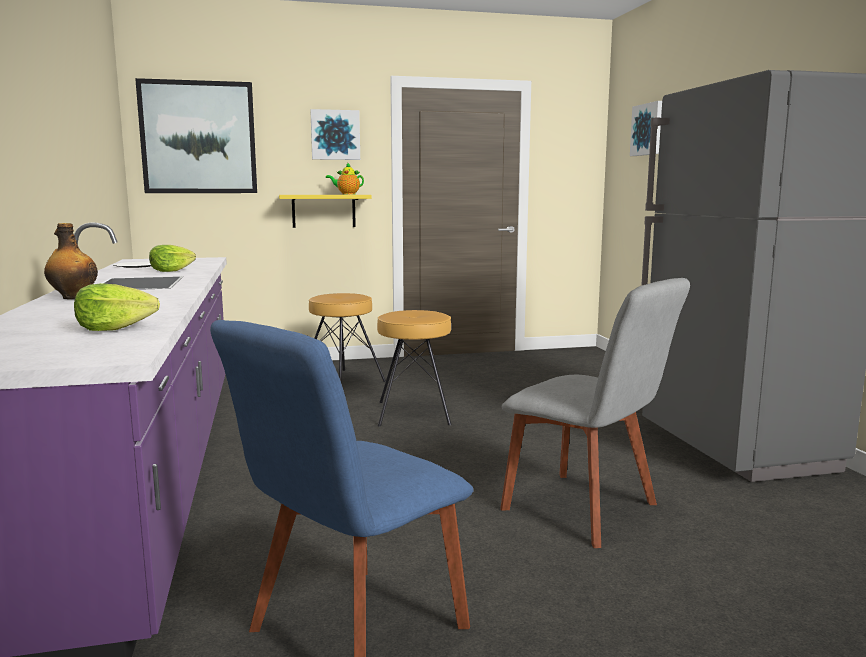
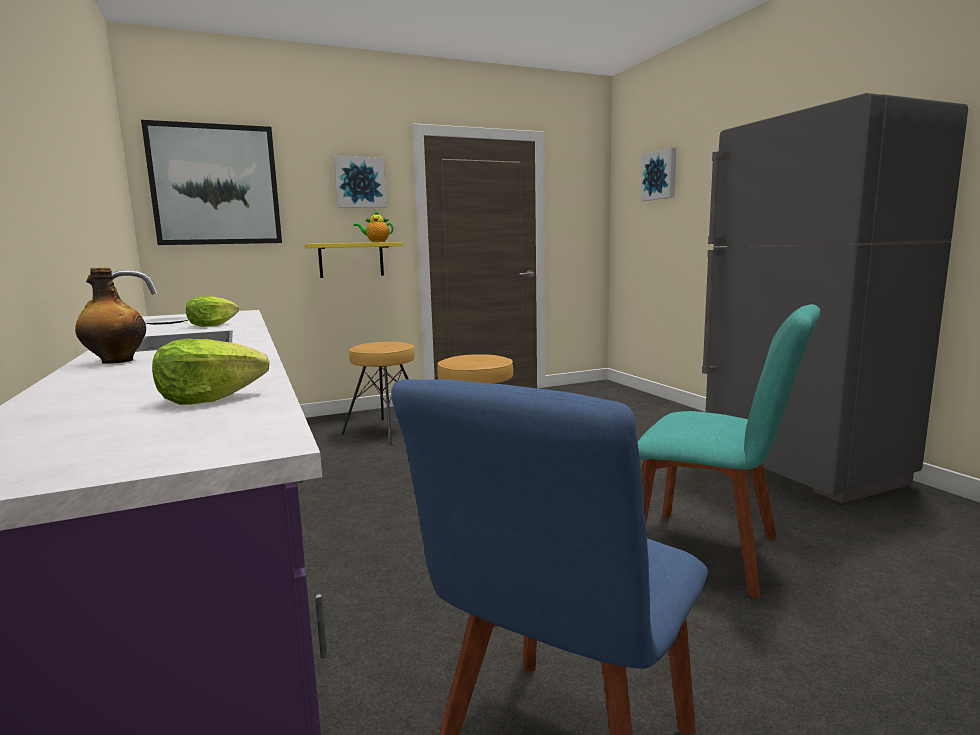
camera: 10 degrees left, 0 degrees up
grey chair [500,278,690,548] -> turquoise chair [638,304,820,599]

